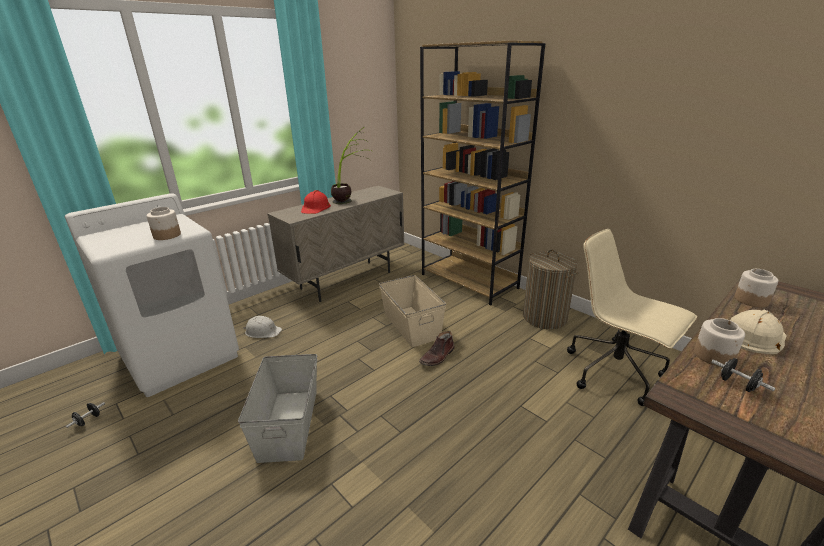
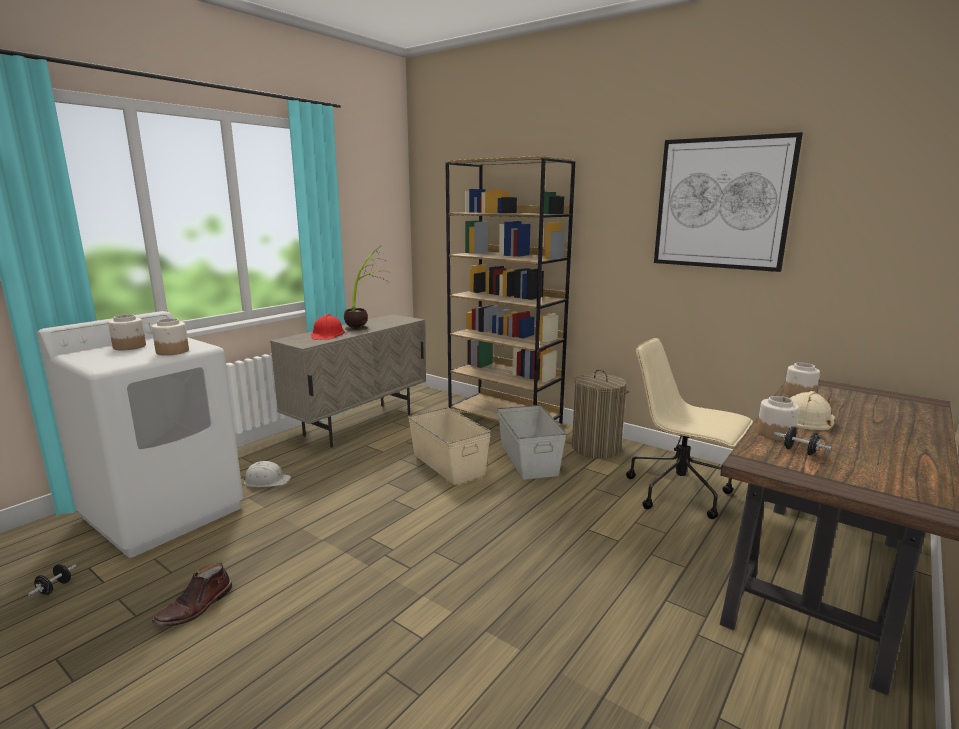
camera: 10 degrees left, 10 degrees down
grey storage box [238,354,317,463] -> grey storage box moved to [497,405,567,480]
brown boot [419,331,455,366] -> brown boot moved to [152,562,232,626]
none -> jar [108,314,146,350]
none -> picture [654,132,803,272]

